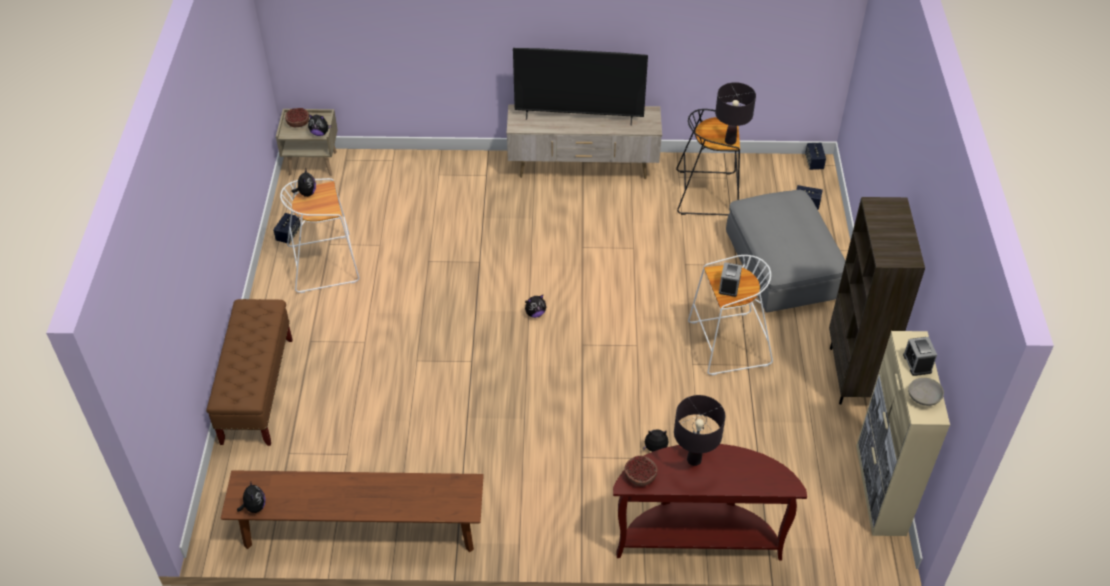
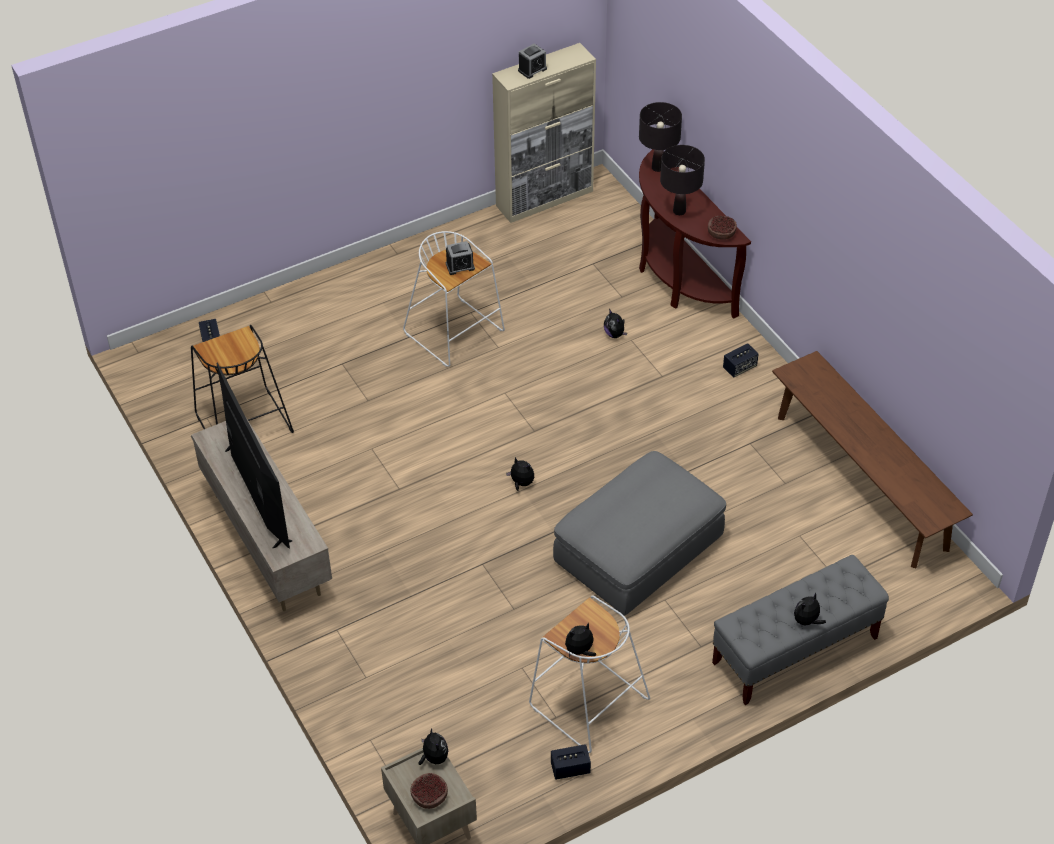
camera: 120 degrees left, 0 degrees up
brown bench [206,299,293,446] -> grey bench [712,555,889,705]
plush toy [237,482,266,513] -> plush toy moved to [794,593,826,625]
black table lamp [715,82,756,145] -> black table lamp moved to [639,102,682,172]
grey ottoman [726,190,845,313] -> grey ottoman moved to [553,451,726,616]
speaker [805,143,826,170] -> speaker moved to [723,343,759,378]
brown bookcase [829,197,925,405] -> none
grey bowl [908,378,944,406] -> none

